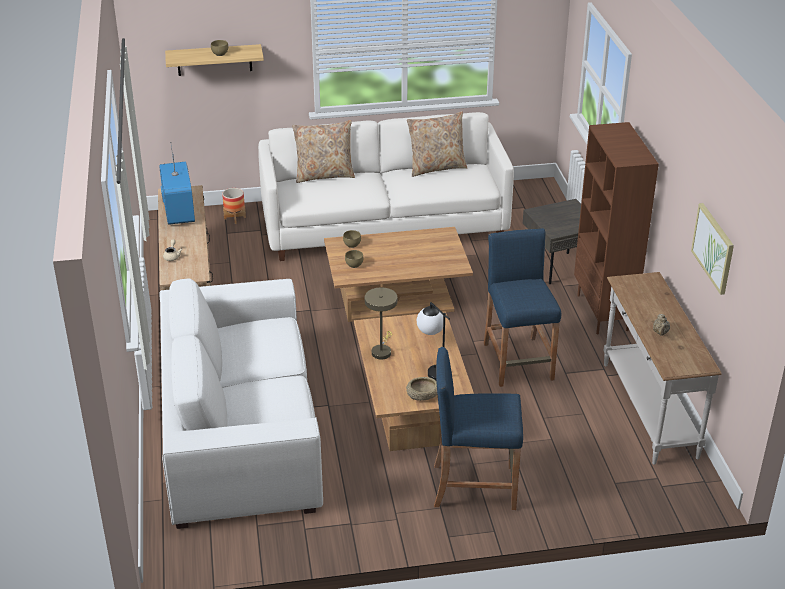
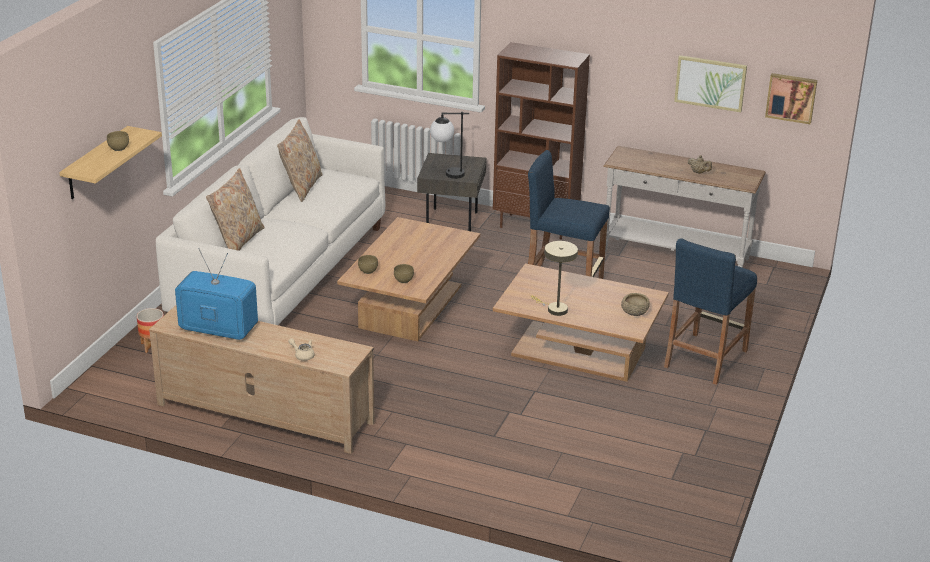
camera: 60 degrees left, 5 degrees down
white sofa [159,279,323,529] -> none
table lamp [417,302,450,380] -> table lamp moved to [430,112,469,179]
none -> picture [765,73,817,124]

